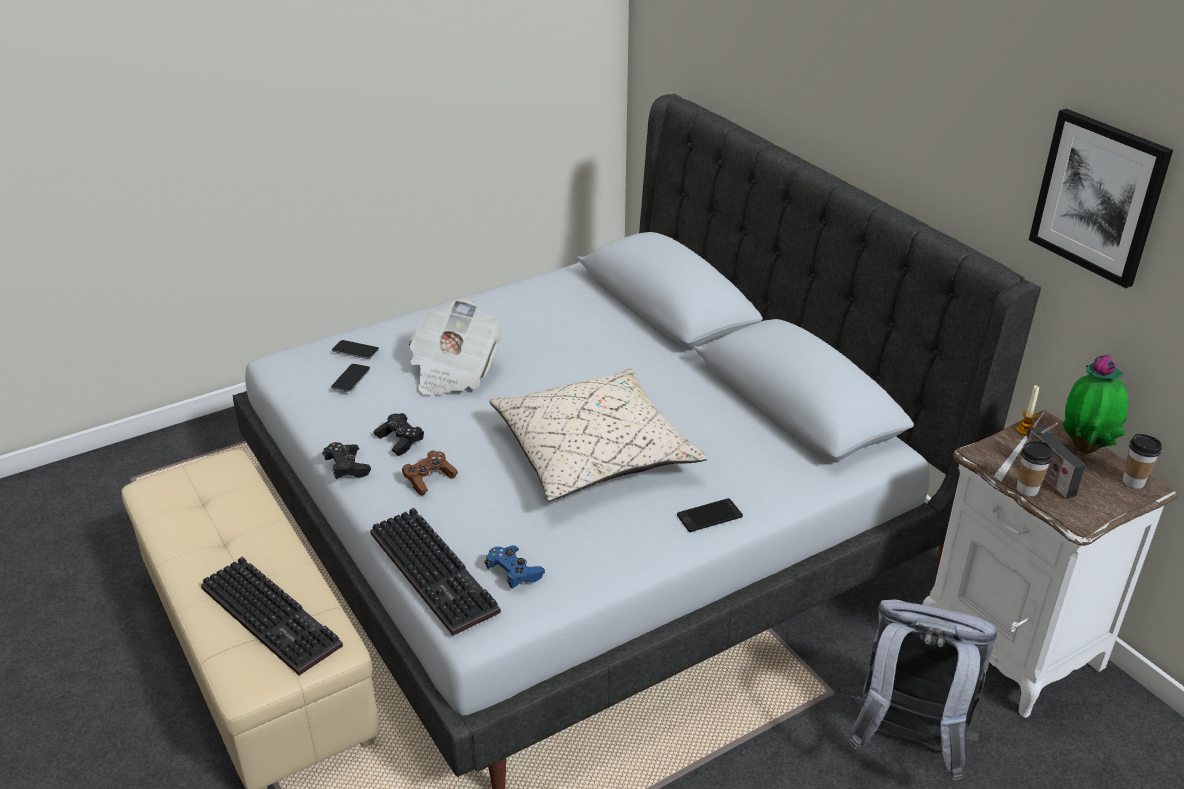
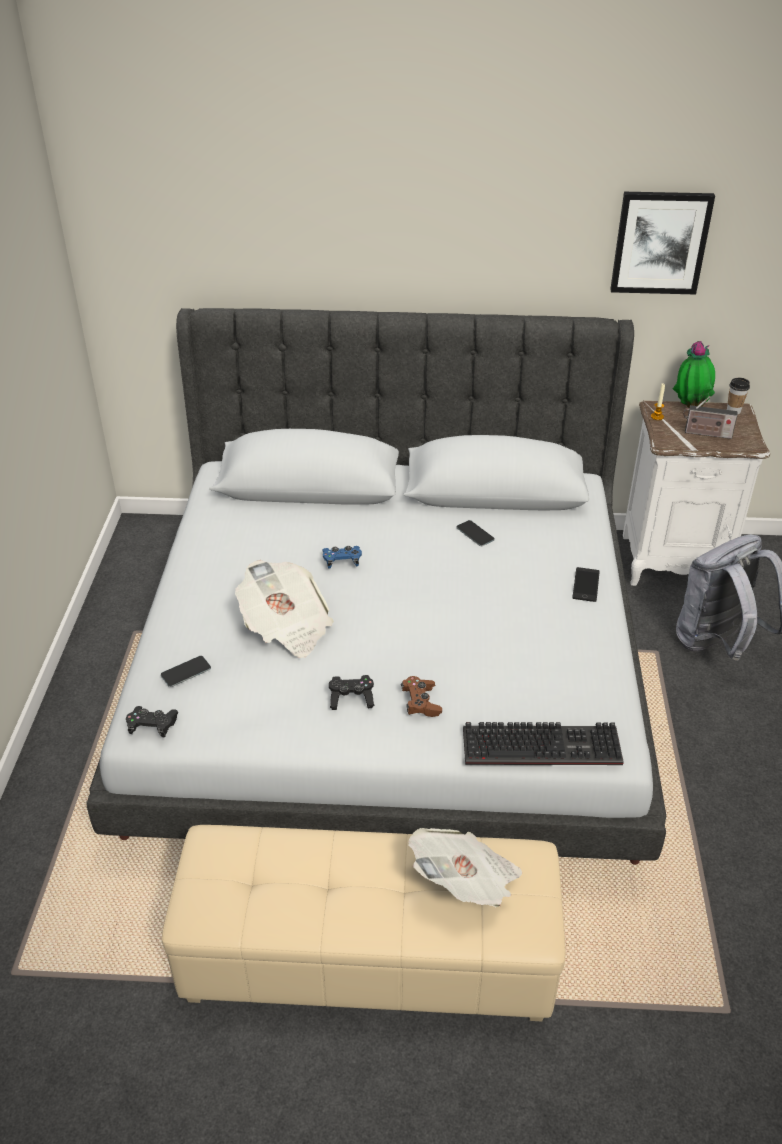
camera: 55 degrees left, 5 degrees up
keyboard [201,556,343,675] -> newspaper [408,828,522,907]
black game controller [322,442,371,479] -> black game controller moved to [126,706,179,737]
phone [331,364,370,392] -> phone moved to [456,520,495,546]
blue game controller [484,545,545,589] -> blue game controller moved to [322,546,362,568]
beige pillow [489,368,708,501] -> none
cup [1017,441,1053,496] -> none

